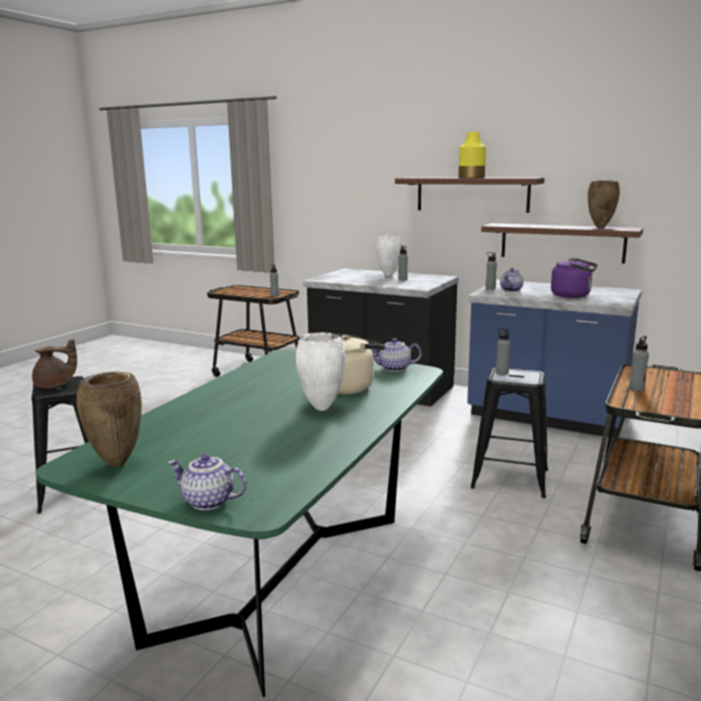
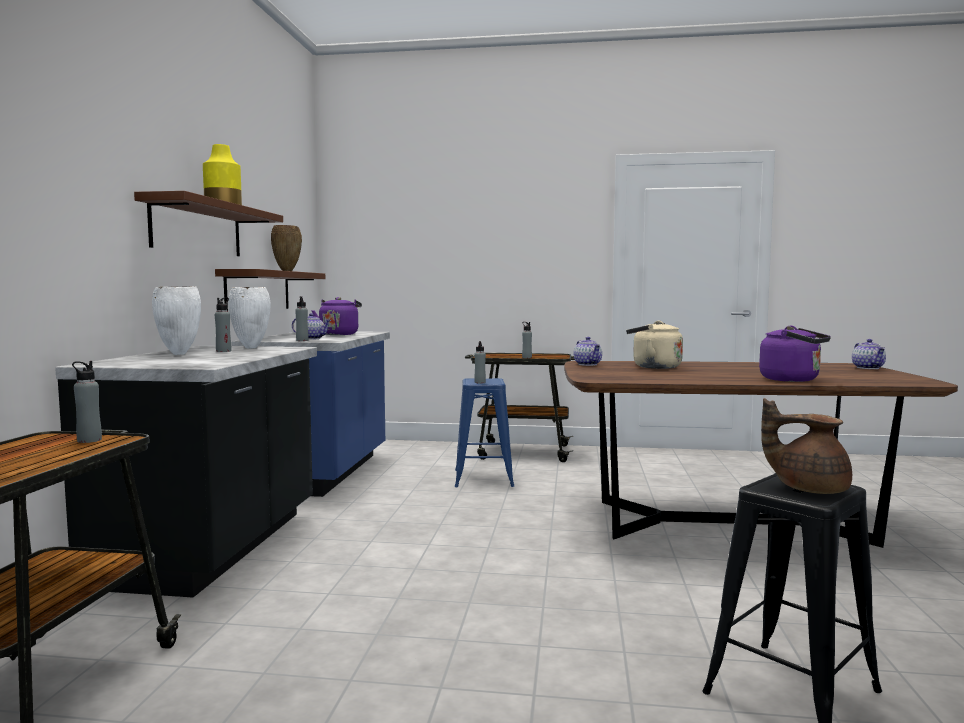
camera: 110 degrees left, 10 degrees down
brown teapot [32,339,77,388] -> brown teapot turned 45 degrees counterclockwise [761,398,852,494]
green dining table [36,350,443,697] -> brown dining table [564,361,958,548]
brown vase [77,372,142,467] -> none
white vase [296,332,345,411] -> white vase moved to [228,287,271,349]
black stool [470,368,548,498] -> blue stool [455,378,514,487]
none -> purple kettle [759,326,831,382]

